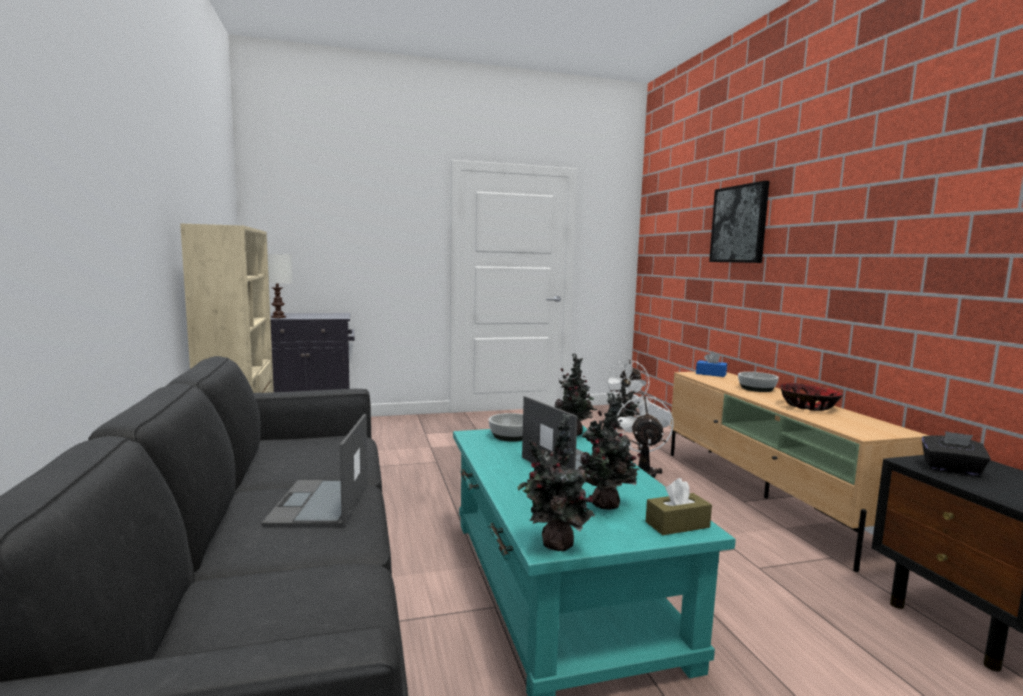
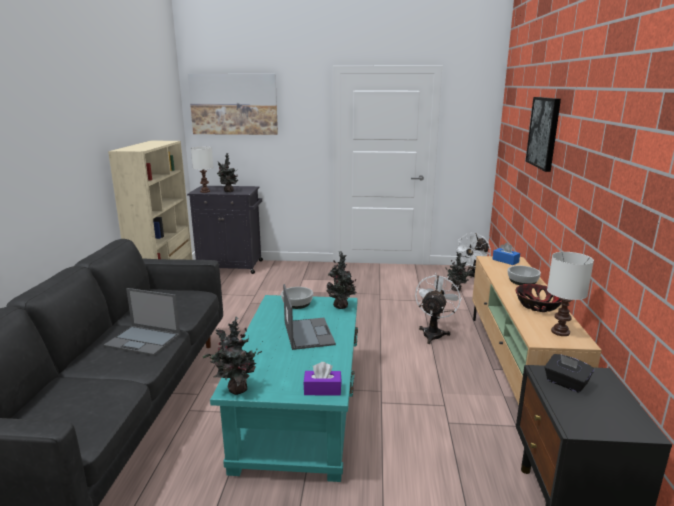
camera: 20 degrees right, 10 degrees up
laptop [261,414,368,527] -> laptop turned 90 degrees counterclockwise [103,288,180,356]
potted plant [578,393,641,510] -> potted plant moved to [217,153,238,192]
brown tissue box [646,478,712,535] -> purple tissue box [303,362,341,395]
none -> picture [188,74,278,135]
none -> white table lamp [547,252,594,336]

